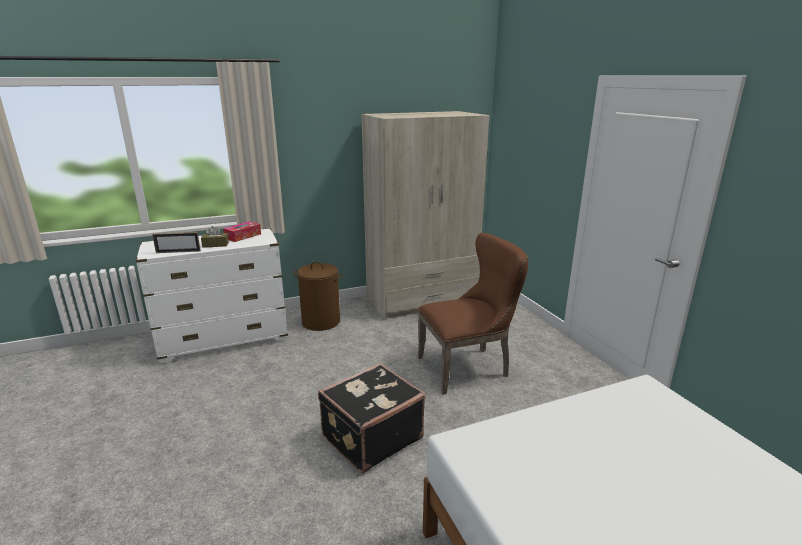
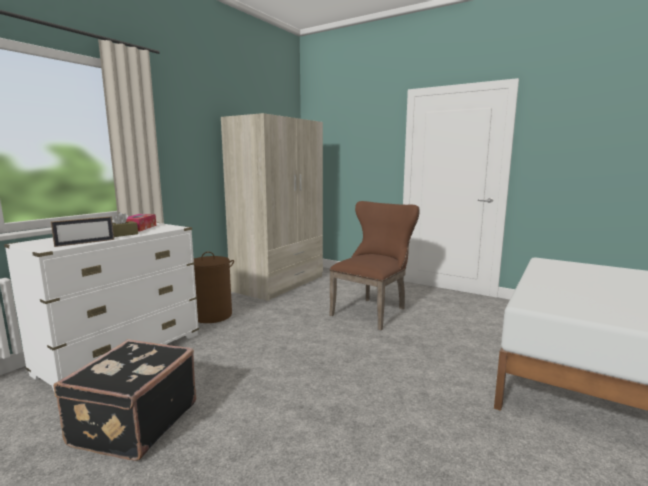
camera: 35 degrees left, 10 degrees down
black suitcase [318,363,426,473] -> black suitcase moved to [54,339,196,461]

